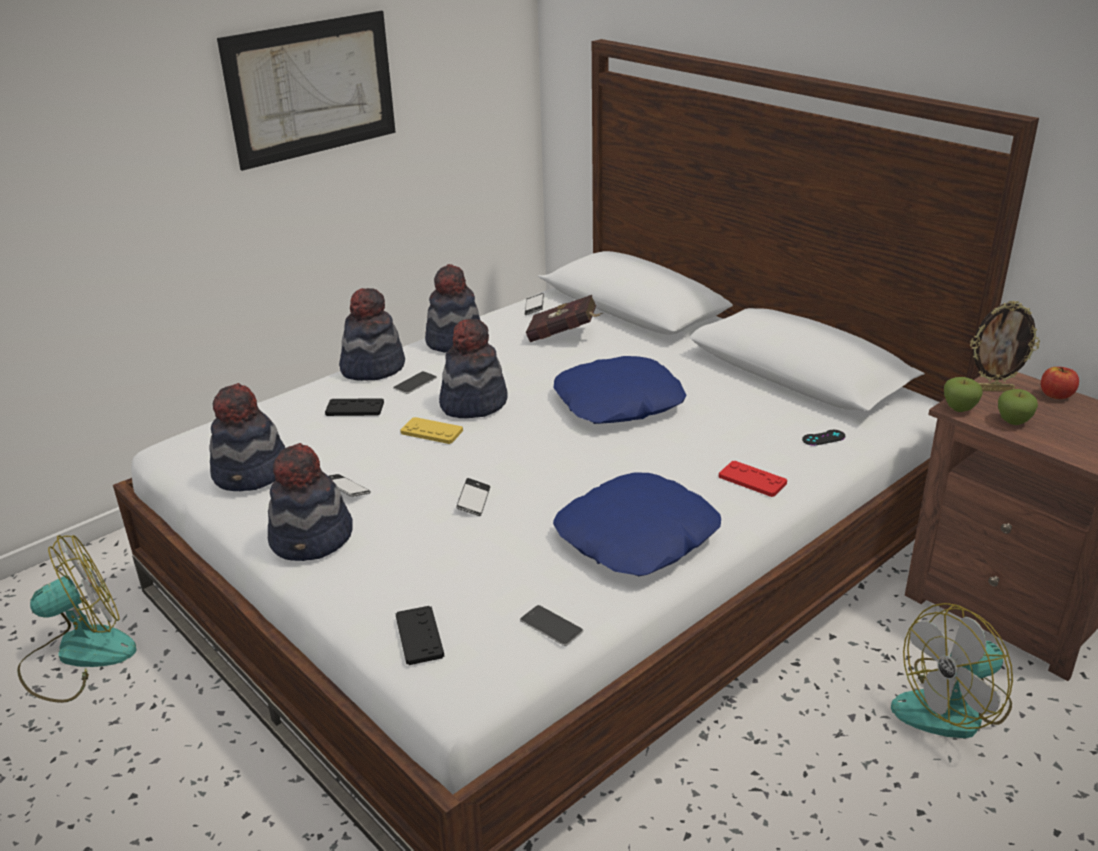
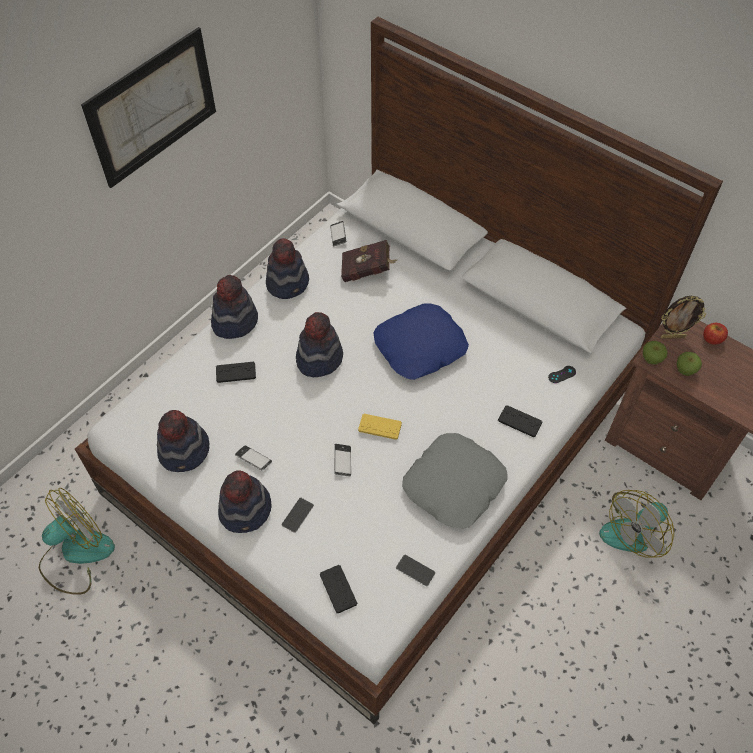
camera: 10 degrees left, 25 degrees up
phone [393,371,437,394] -> phone moved to [281,498,314,533]
yellow game controller [400,417,463,444] -> yellow game controller moved to [358,414,402,440]
blue pillow [553,473,721,577] -> grey pillow [402,433,508,529]
red game controller [719,460,787,497] -> black game controller [498,405,542,437]

